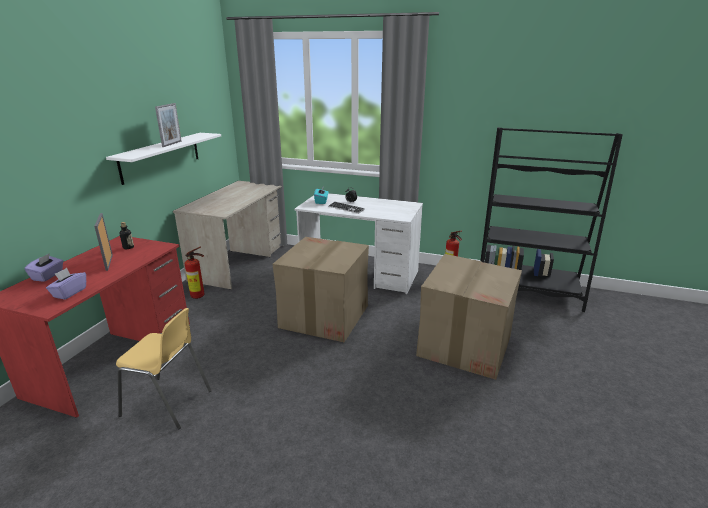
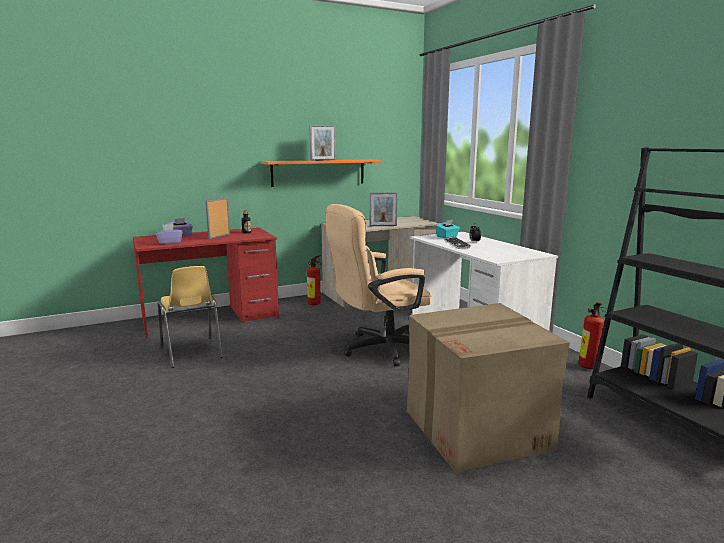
camera: 45 degrees right, 10 degrees down
white shelf [106,133,221,185] -> orange shelf [261,159,382,187]
cardboard box [272,237,369,342] -> beige office chair [325,204,431,367]
none -> picture frame [370,192,398,226]

